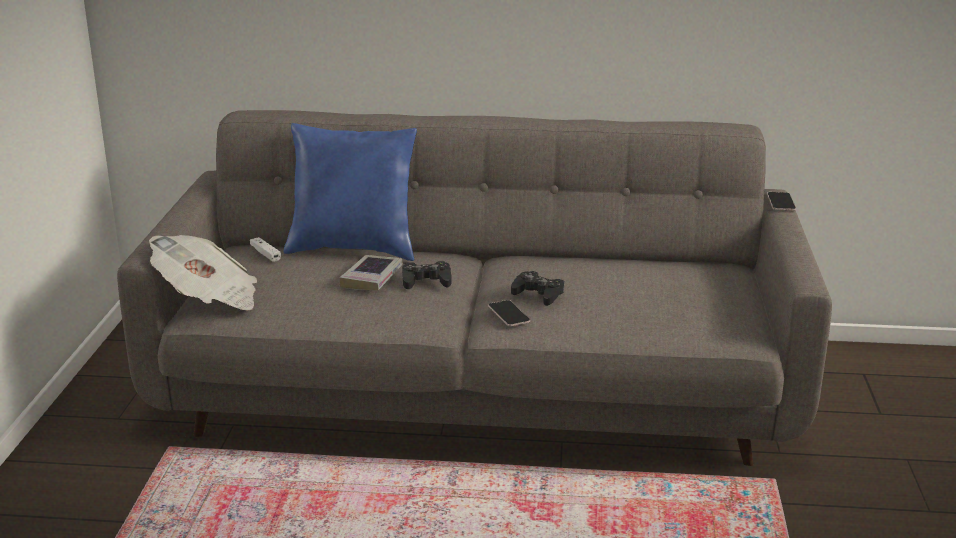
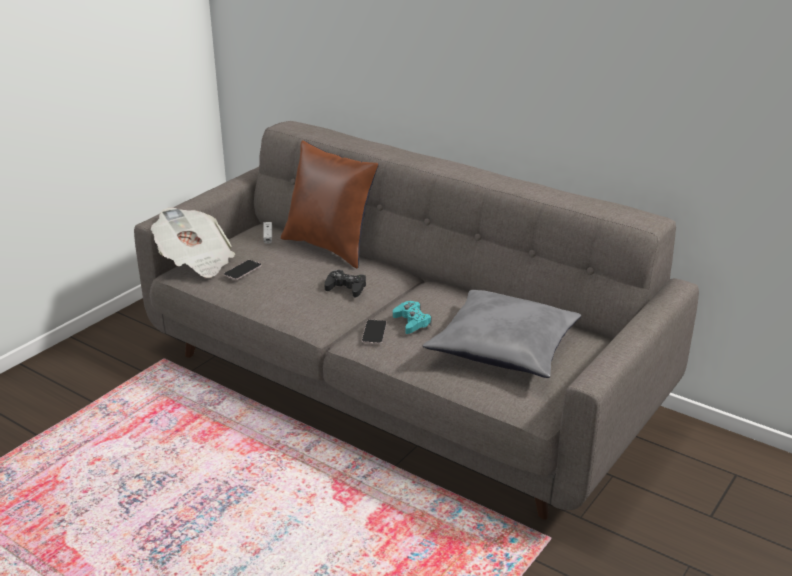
camera: 30 degrees right, 5 degrees up
blue pillow [284,123,417,261] -> brown pillow [281,140,379,268]
book [339,255,403,290] -> none
black game controller [511,271,564,306] -> turquoise game controller [393,301,432,334]
phone [767,192,796,210] -> phone moved to [224,260,262,280]
none -> grey pillow [423,290,581,378]

